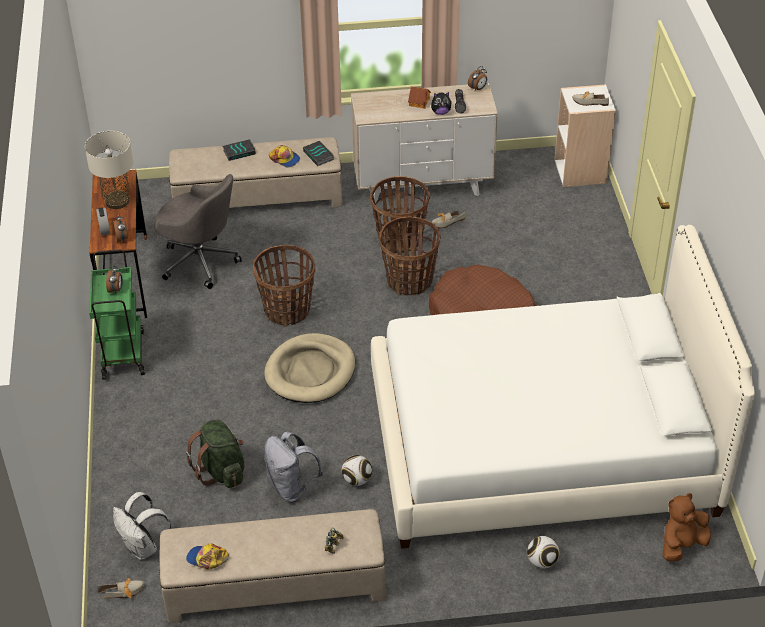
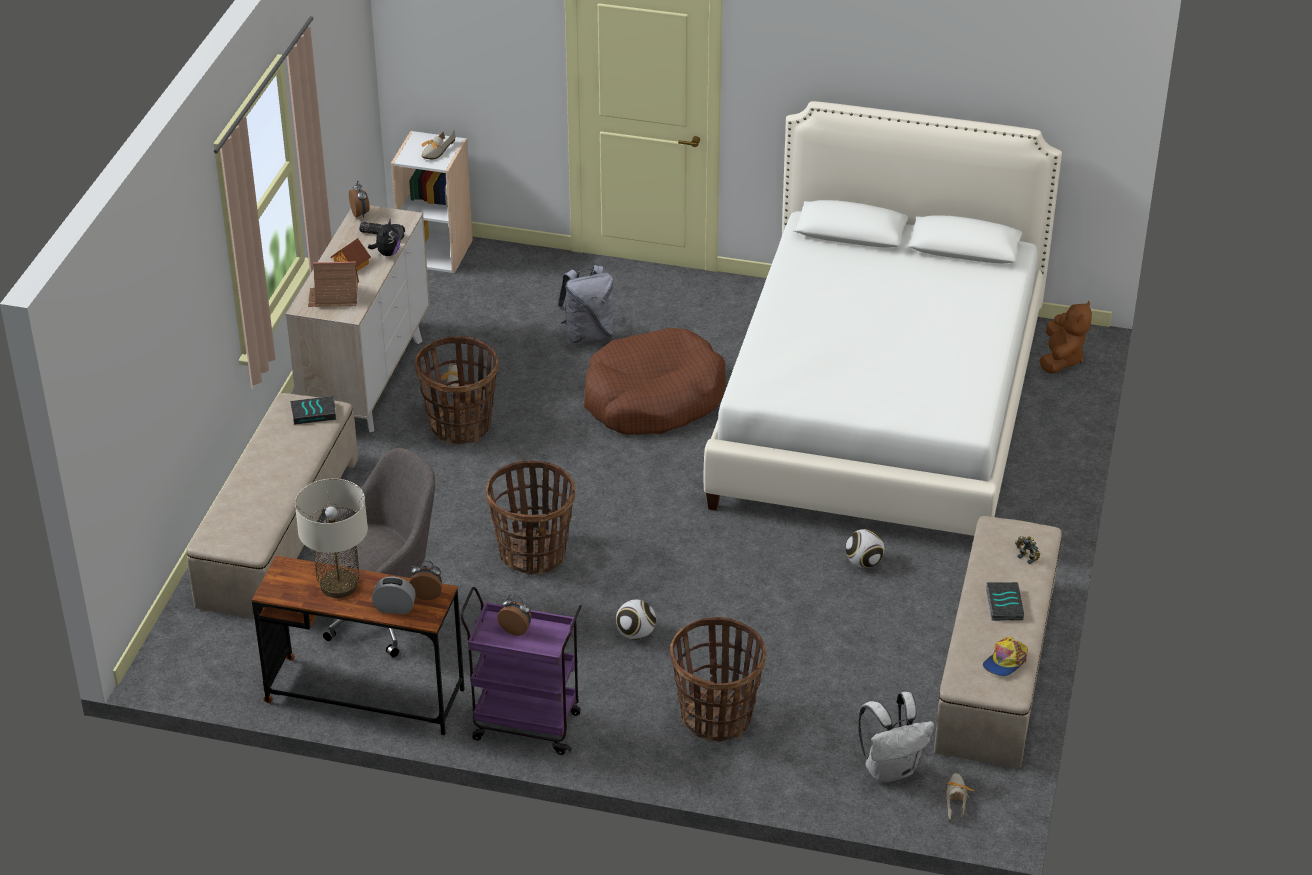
camera: 70 degrees left, 5 degrees down
green cart [89,250,145,380] -> purple cart [461,587,582,755]
green backpack [186,420,244,488] -> none
book [223,139,256,161] -> book moved to [986,582,1024,621]
beige dog bed [264,333,355,403] -> none
grey backpack [264,431,323,502] -> grey backpack moved to [557,265,614,343]
cap [269,145,300,168] -> none
basket [379,216,441,295] -> basket moved to [670,617,766,742]
football [527,536,559,568] -> football moved to [616,599,656,640]
brown plush toy [663,493,711,561] -> brown plush toy turned 150 degrees counterclockwise [1039,301,1092,374]
none -> toy house [308,261,359,307]

